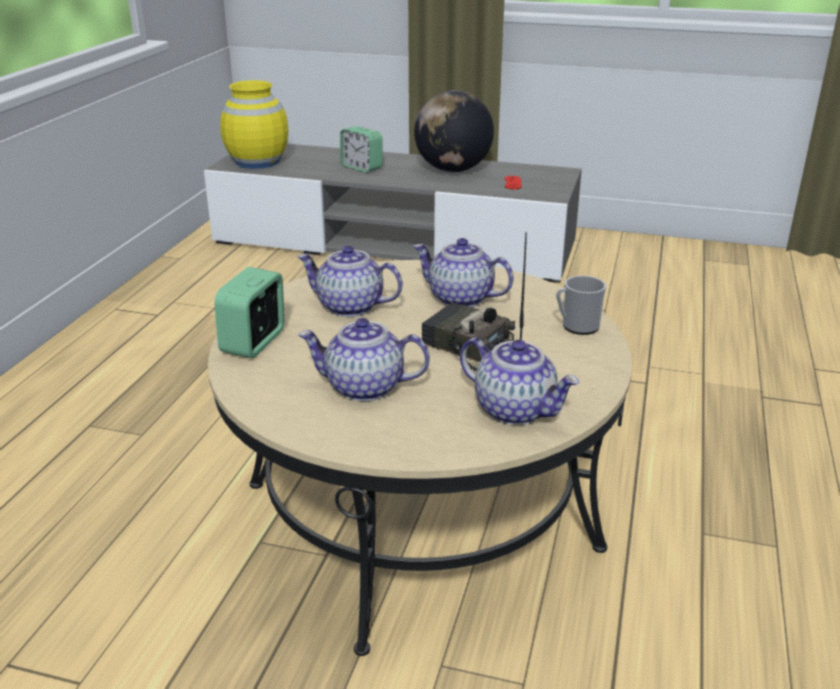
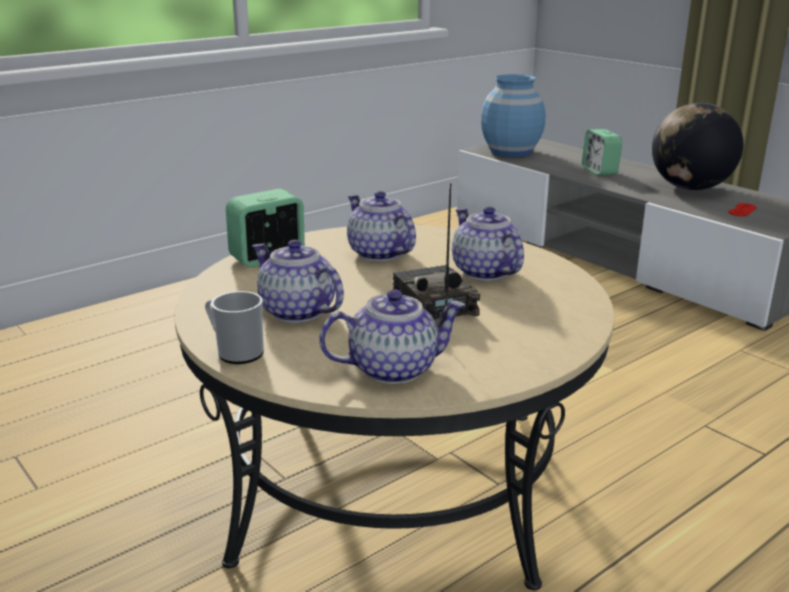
camera: 35 degrees right, 5 degrees down
yellow vase [220,80,288,169] -> blue vase [481,74,546,157]
teapot [460,337,580,425] -> teapot turned 90 degrees counterclockwise [319,289,466,384]
mug [556,276,606,335] -> mug moved to [205,291,264,364]

